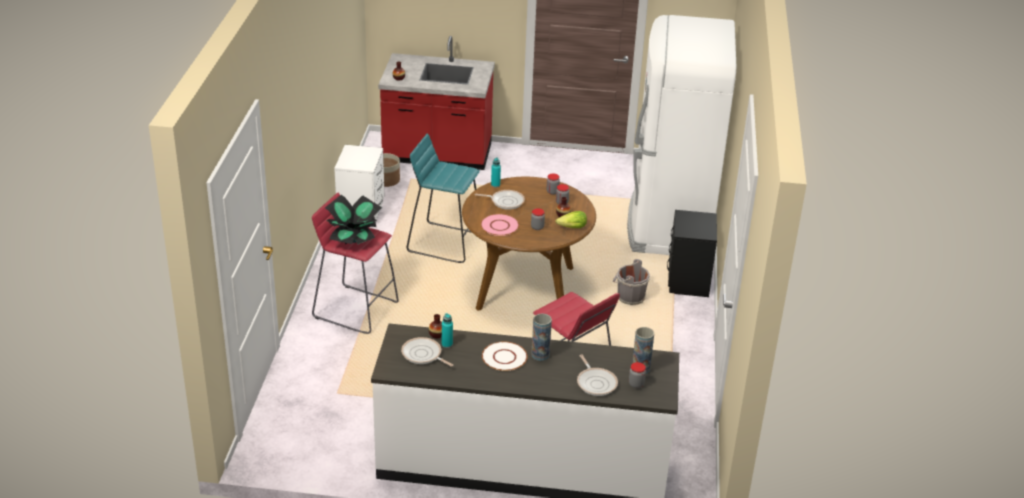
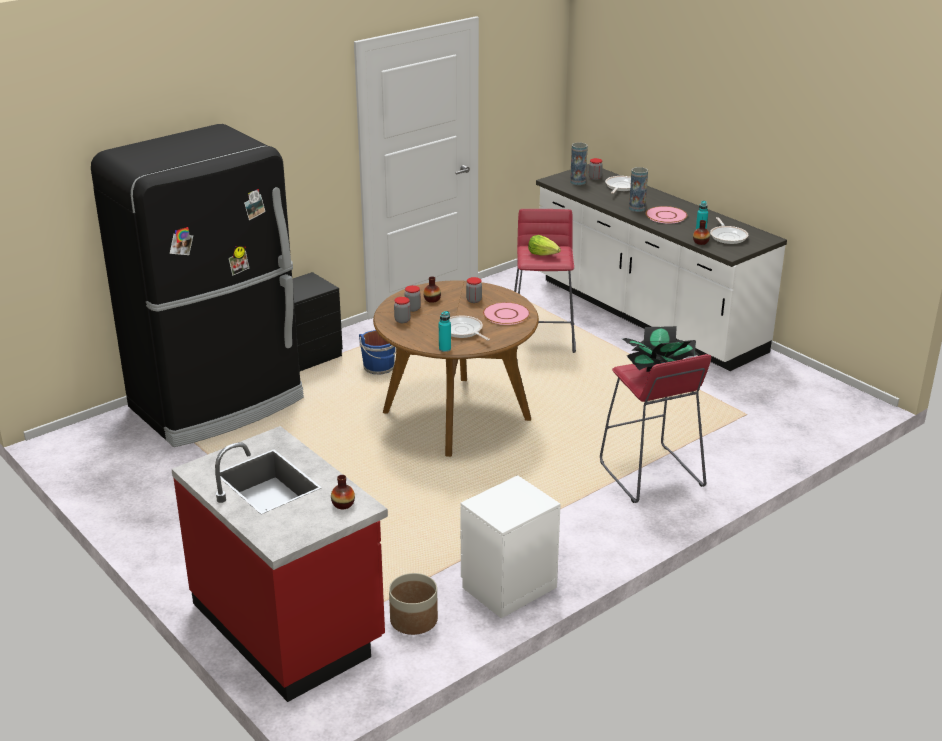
camera: 135 degrees left, 5 degrees down
turquoise stool [407,133,480,263] -> none
white plate [482,342,528,371] -> pink plate [646,206,687,223]
lettuce [555,211,587,228] -> lettuce moved to [528,235,561,256]
grey bucket [613,259,650,305] -> blue bucket [359,330,396,374]
white fridge [627,15,736,255] -> black fridge [91,124,304,447]

